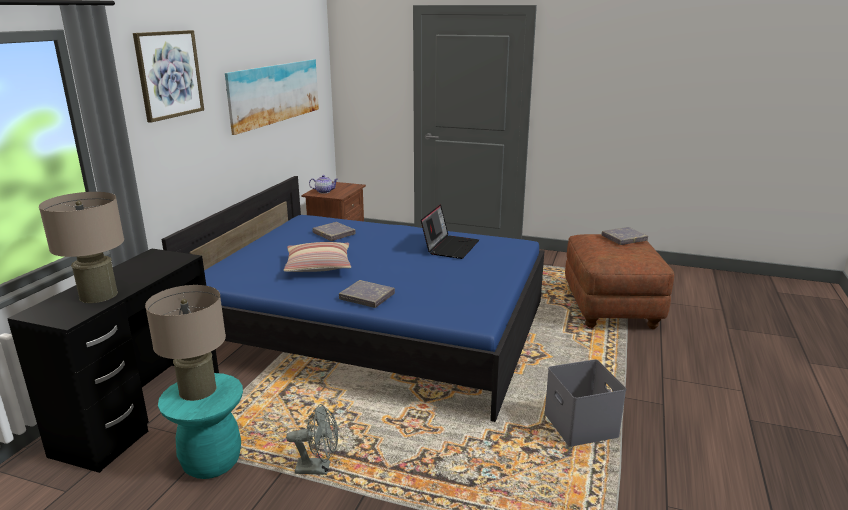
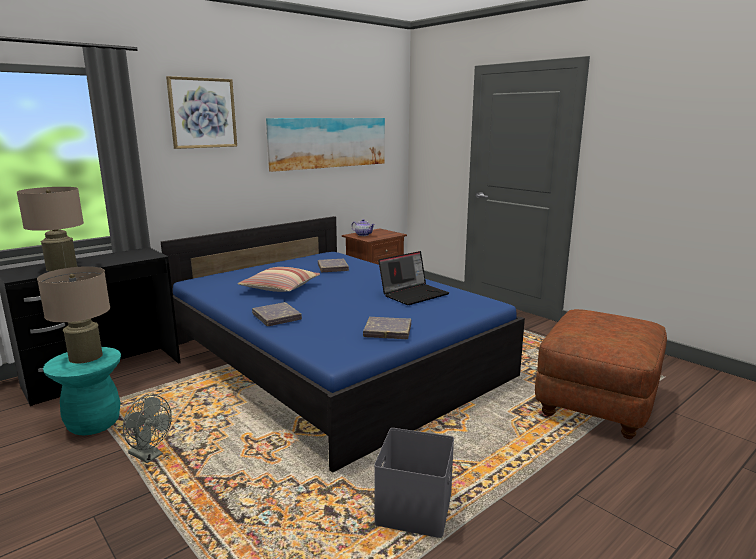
camera: 30 degrees right, 5 degrees down
grey book [602,227,648,245] -> grey book moved to [363,317,411,339]

